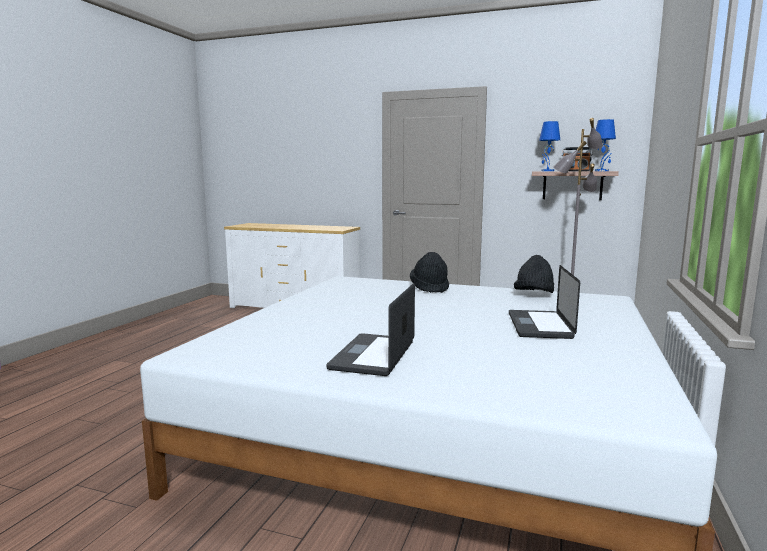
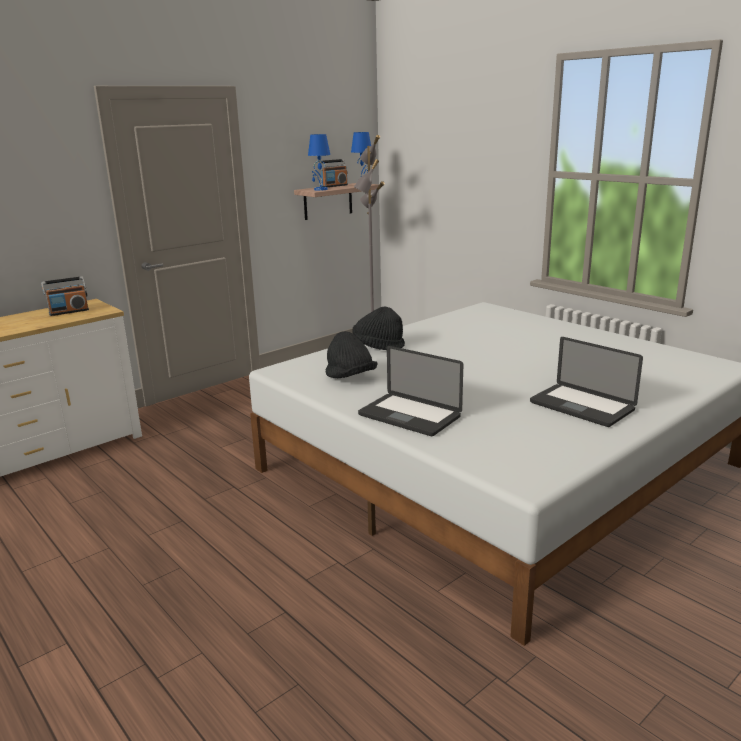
camera: 60 degrees left, 10 degrees up
laptop [509,265,580,339] -> laptop moved to [358,346,463,436]
black hat [514,255,554,293] -> black hat moved to [326,331,377,378]
none -> radio [41,276,89,316]

